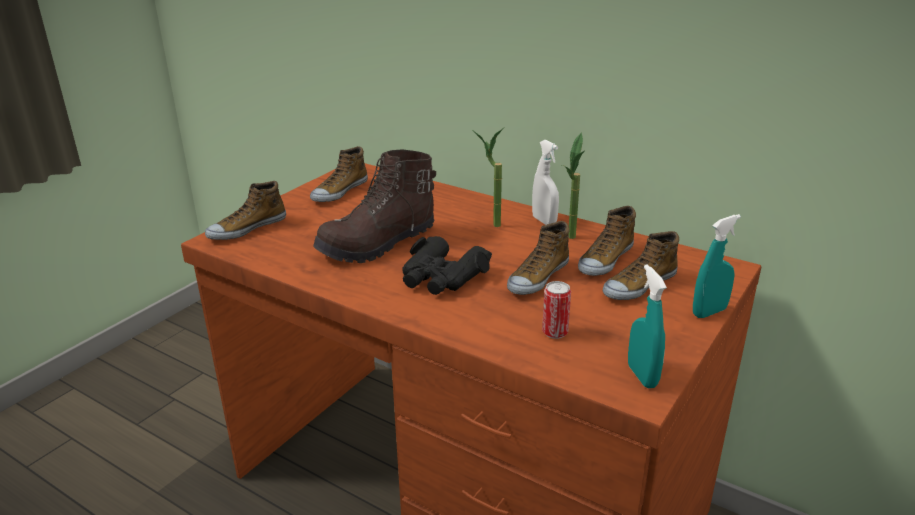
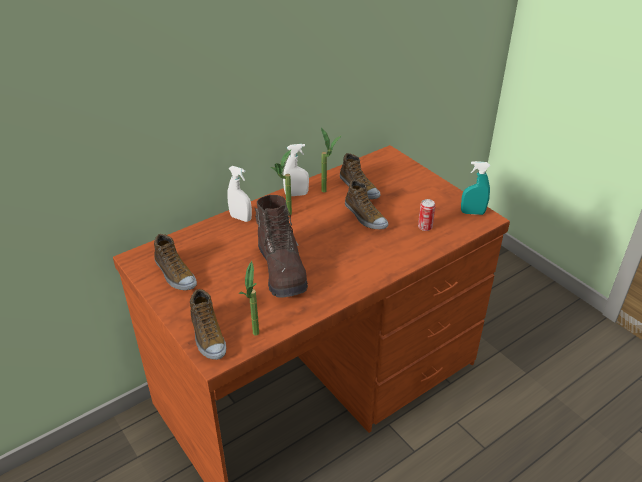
camera: 70 degrees left, 10 degrees up
black binoculars [402,236,492,295] -> none
shoe [603,231,679,300] -> none
turquoise spray bottle [693,214,741,318] -> none
none -> white spray bottle [227,166,252,222]
none -> potted plant [239,261,259,335]

